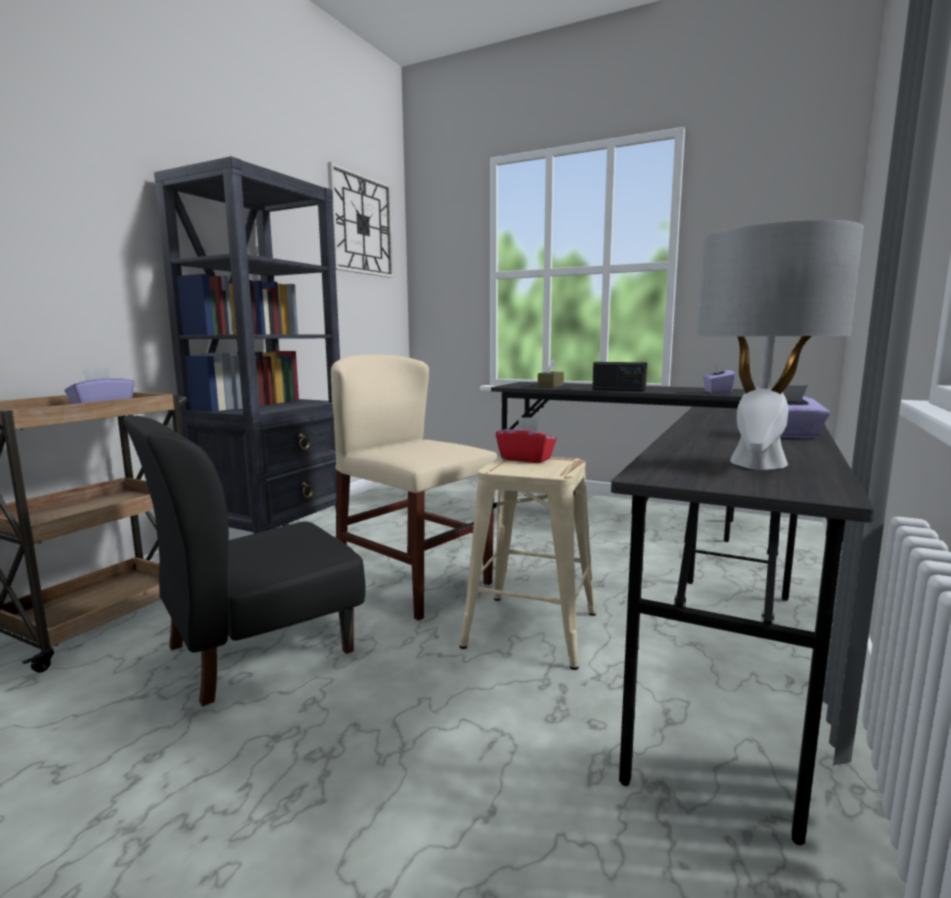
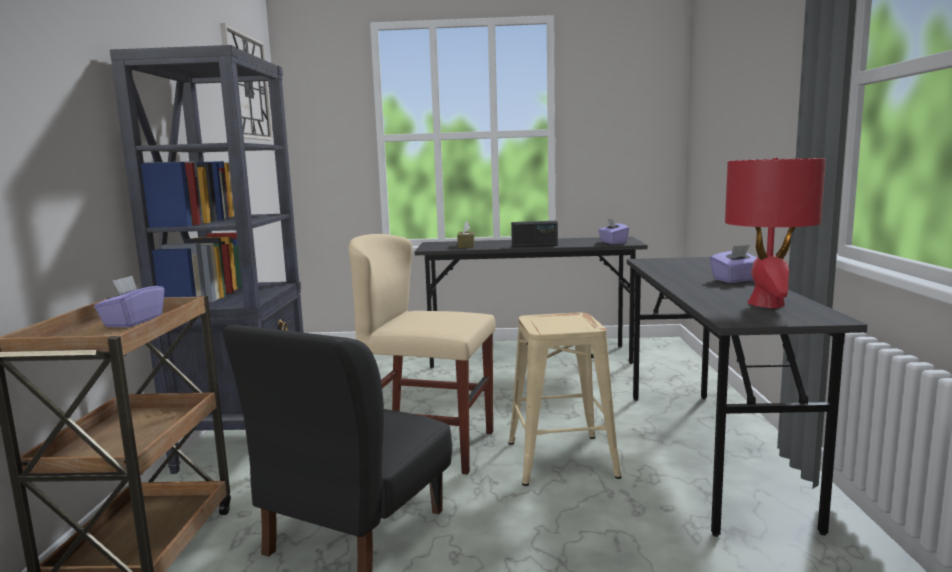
camera: 25 degrees left, 0 degrees up
red tissue box [496,417,557,463] -> none
grey table lamp [696,220,864,470] -> red table lamp [725,158,826,308]

